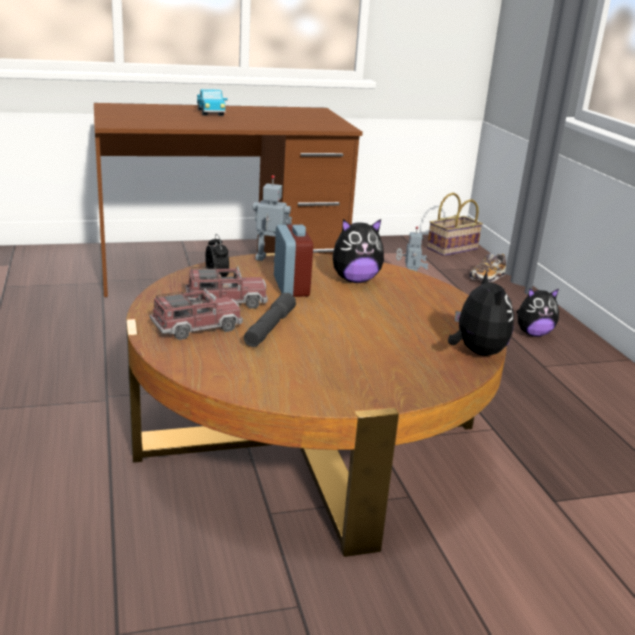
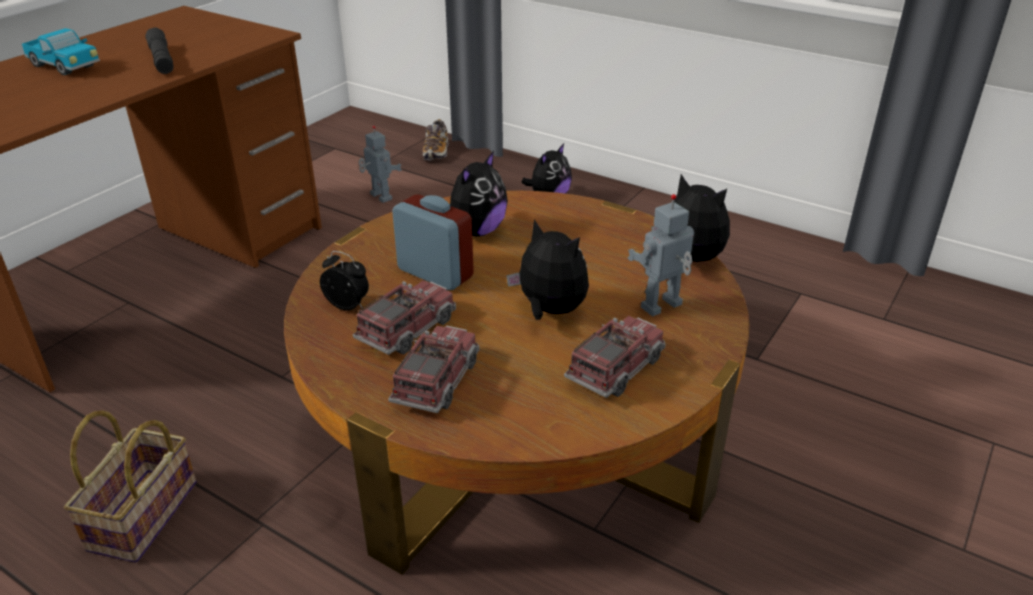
camera: 40 degrees left, 10 degrees up
grey flashlight [244,293,296,347] -> grey flashlight moved to [145,27,174,74]
toy robot [253,175,292,261] -> toy robot moved to [628,194,694,317]
basket [427,193,483,256] -> basket moved to [64,410,197,562]
none -> plush toy [506,219,589,320]
none -> toy truck [564,316,666,398]

